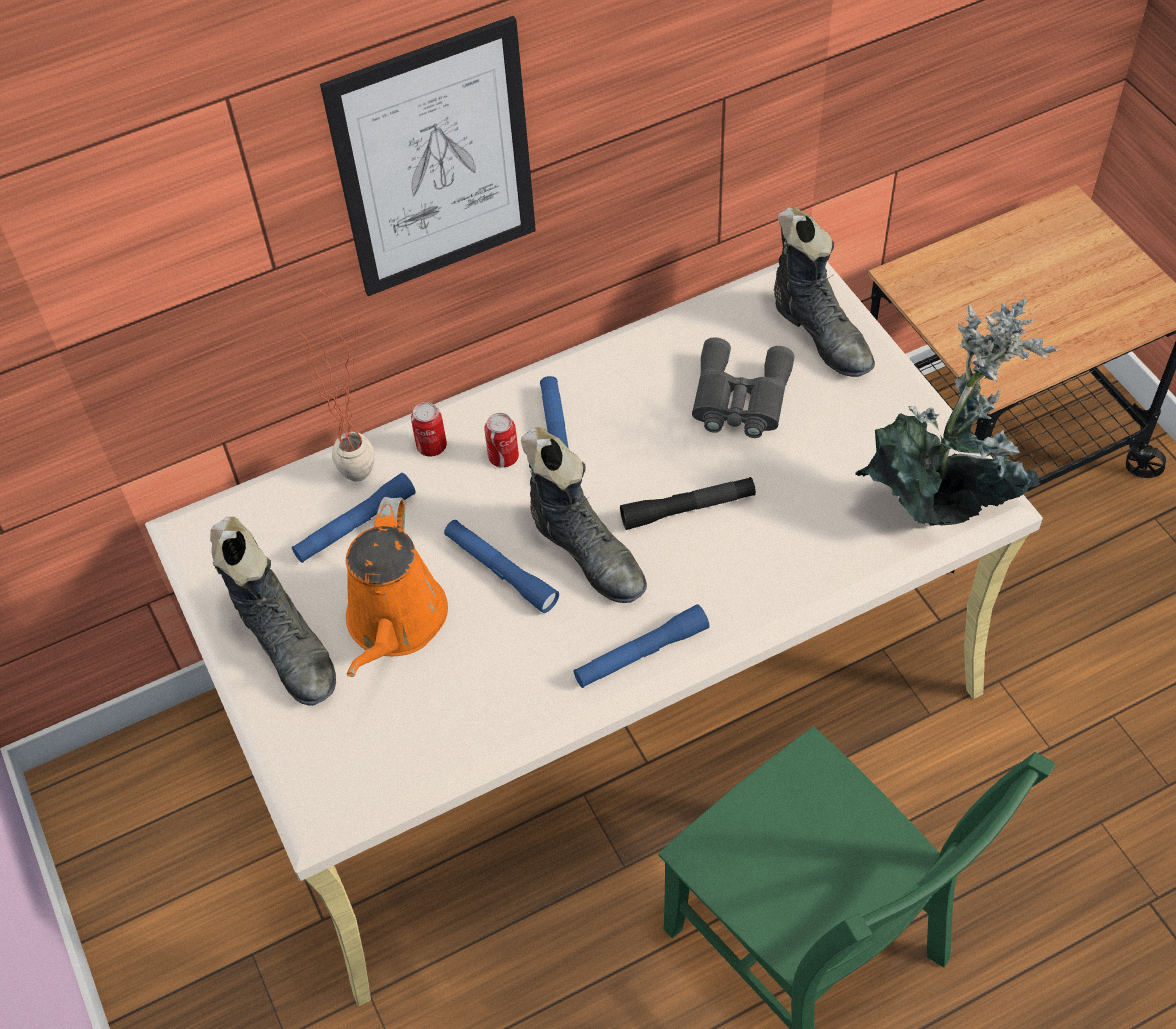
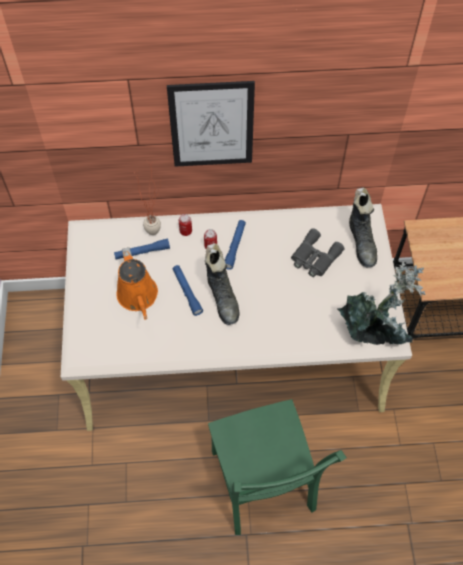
camera: 20 degrees right, 5 degrees up
black boot [210,517,336,706] -> none
orange watering can [346,497,448,677] -> orange watering can turned 45 degrees counterclockwise [116,247,158,320]
blue flashlight [573,604,709,688] -> none
black flashlight [620,477,756,530] -> none

